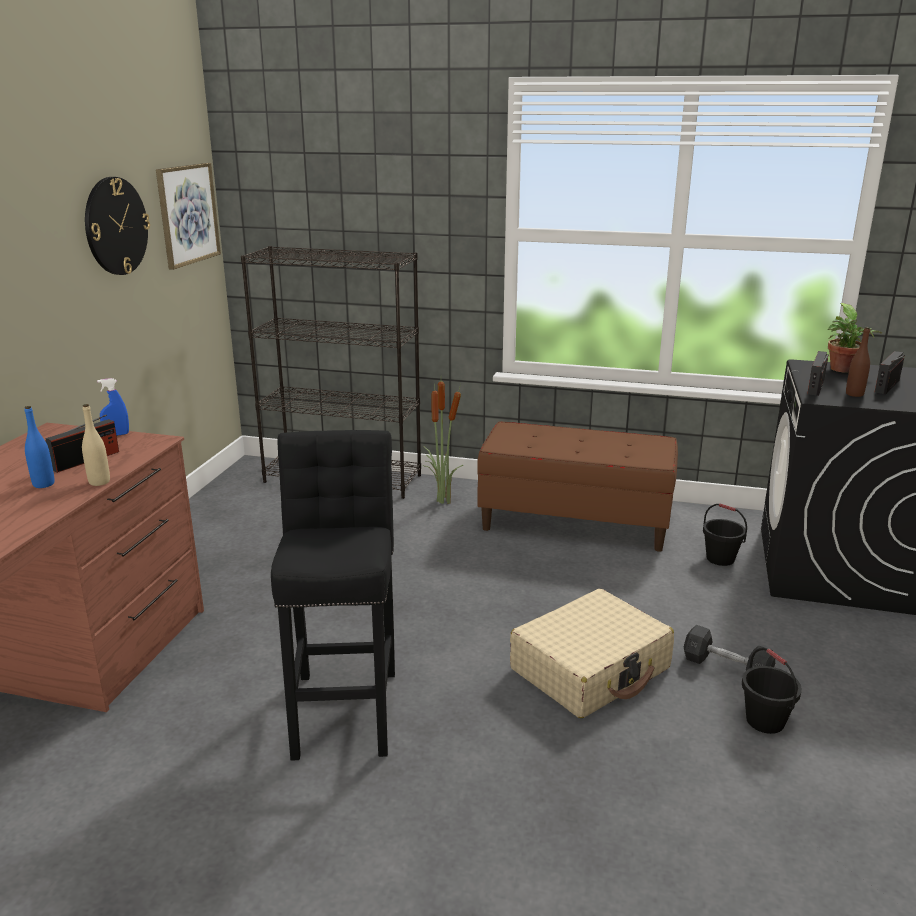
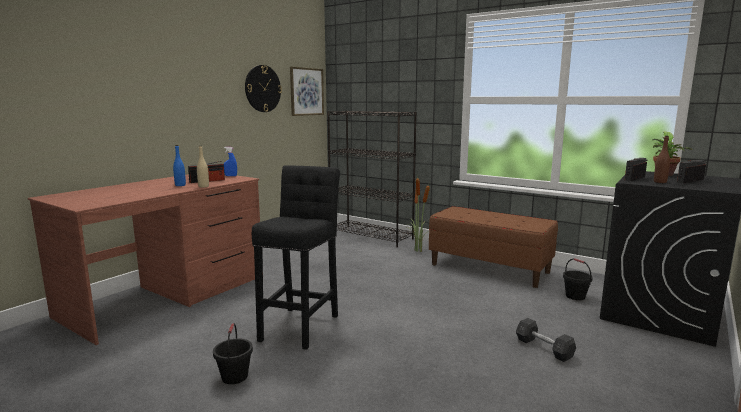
camera: 20 degrees right, 10 degrees down
beige suitcase [510,589,674,718] -> none
black bucket [742,648,802,734] -> black bucket moved to [213,323,253,384]

